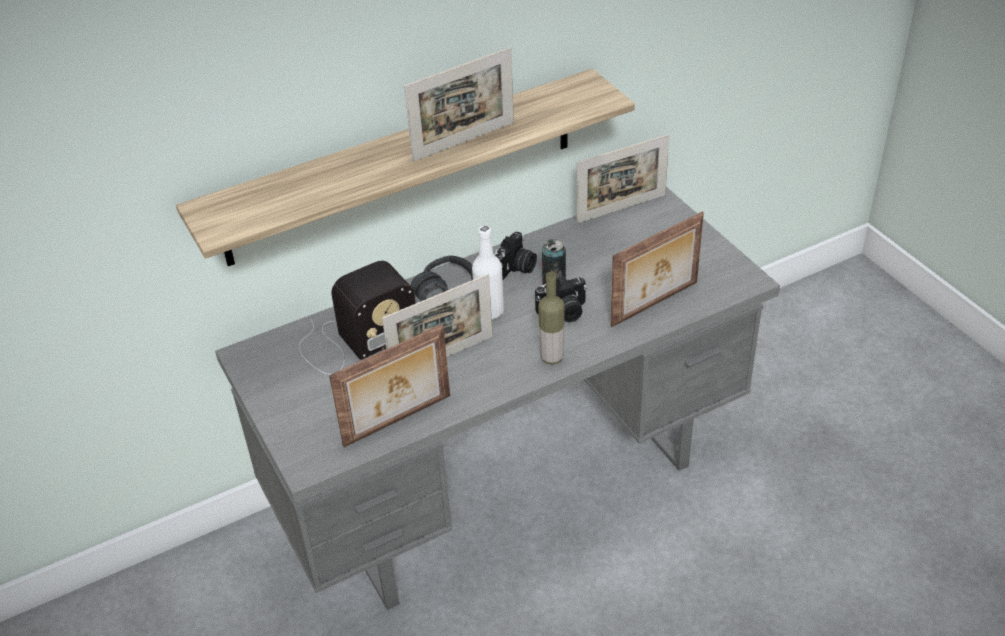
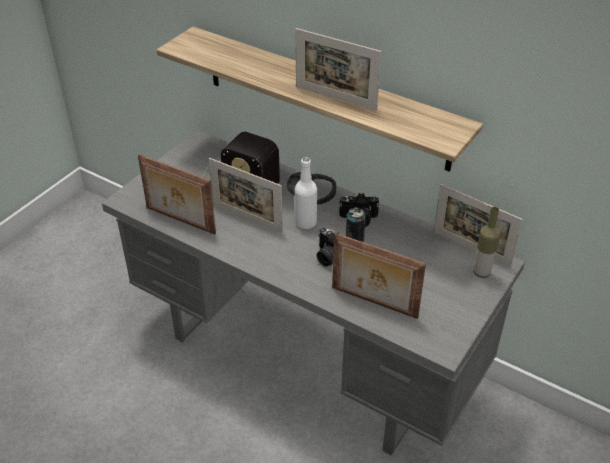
camera: 60 degrees right, 0 degrees up
bottle [538,272,565,365] -> bottle moved to [473,207,500,278]

